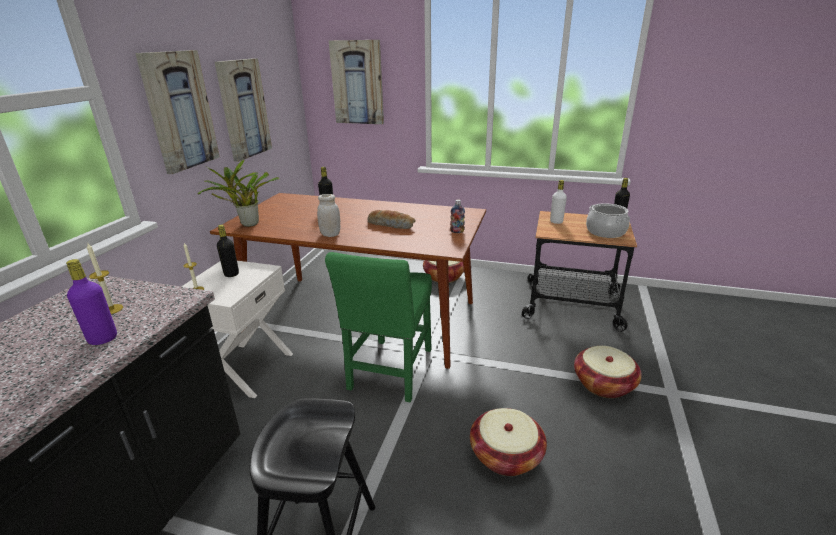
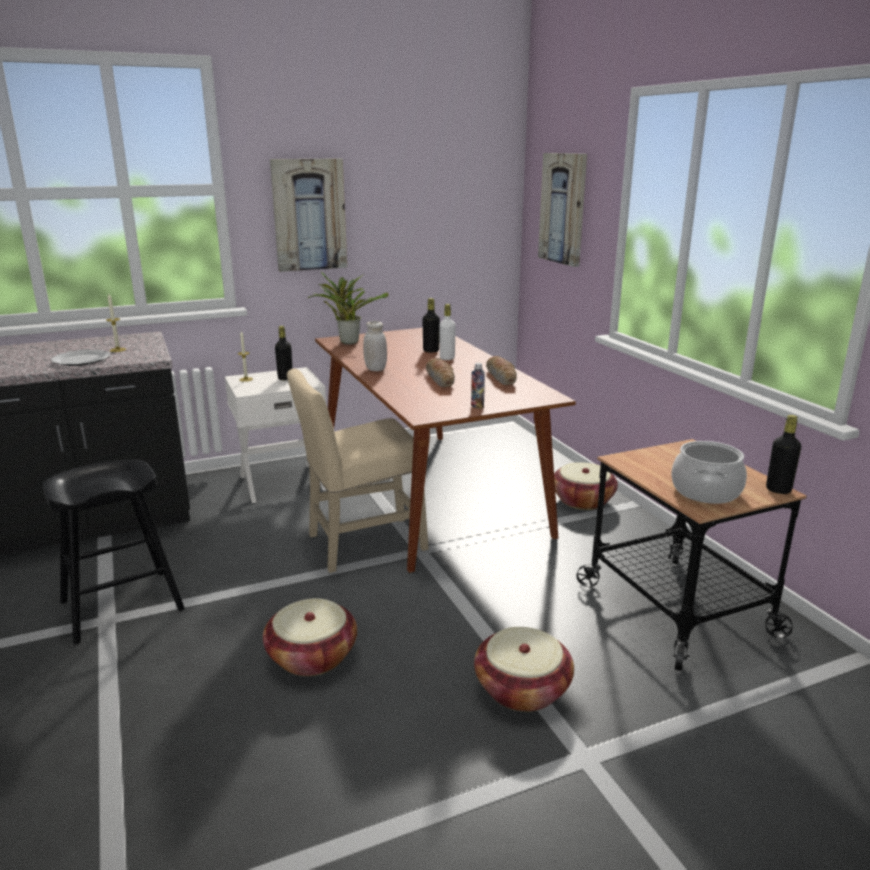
camera: 50 degrees right, 5 degrees down
purple bottle [66,259,117,345] -> plate [51,350,110,366]
picture [215,58,272,162] -> none
green chair [325,252,432,402] -> beige chair [287,369,429,573]
white bottle [550,180,567,224] -> white bottle moved to [439,304,456,360]
none -> bread [486,356,517,385]

